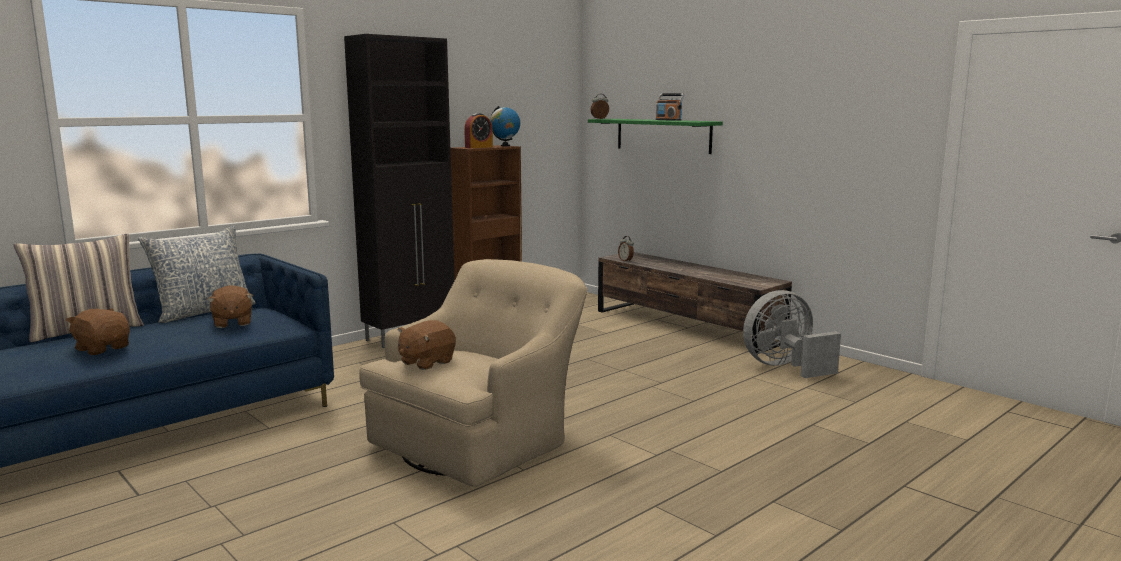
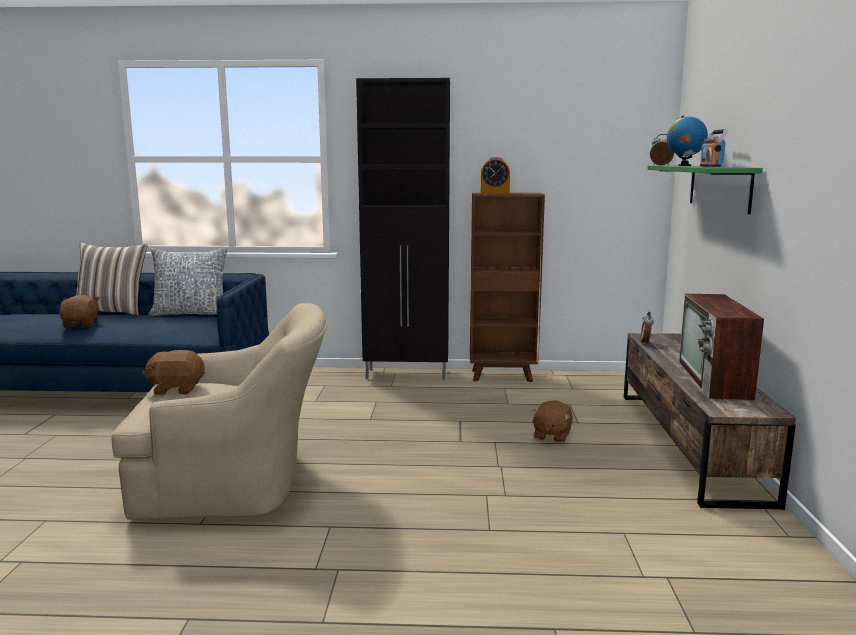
camera: 45 degrees right, 0 degrees up
brown plush toy [207,285,253,328] -> brown plush toy moved to [531,400,573,443]
globe [490,106,520,146] -> globe moved to [667,115,708,166]
grey fan [743,290,841,378] -> none
none -> television [679,294,764,400]

